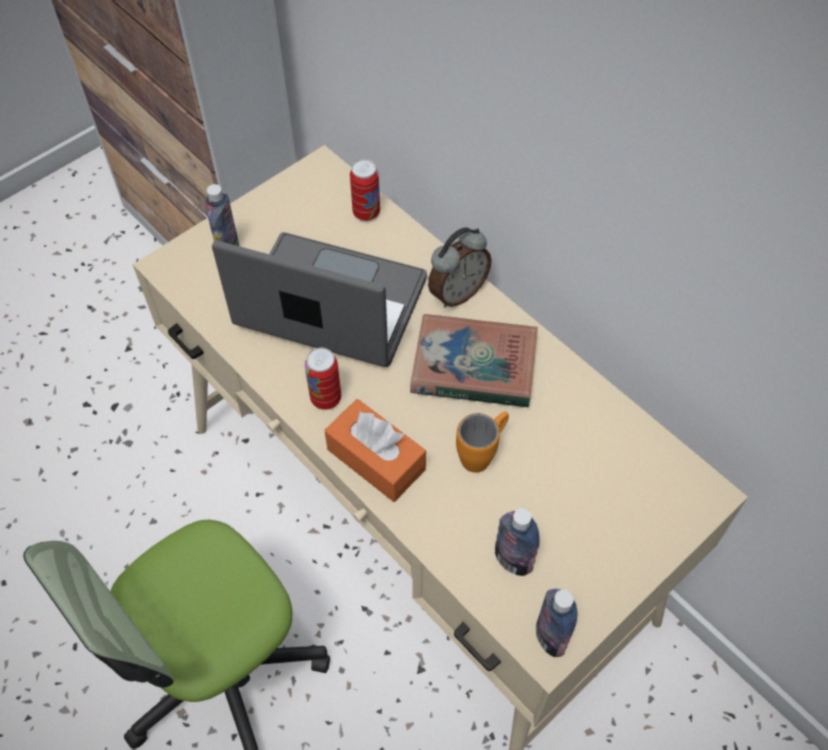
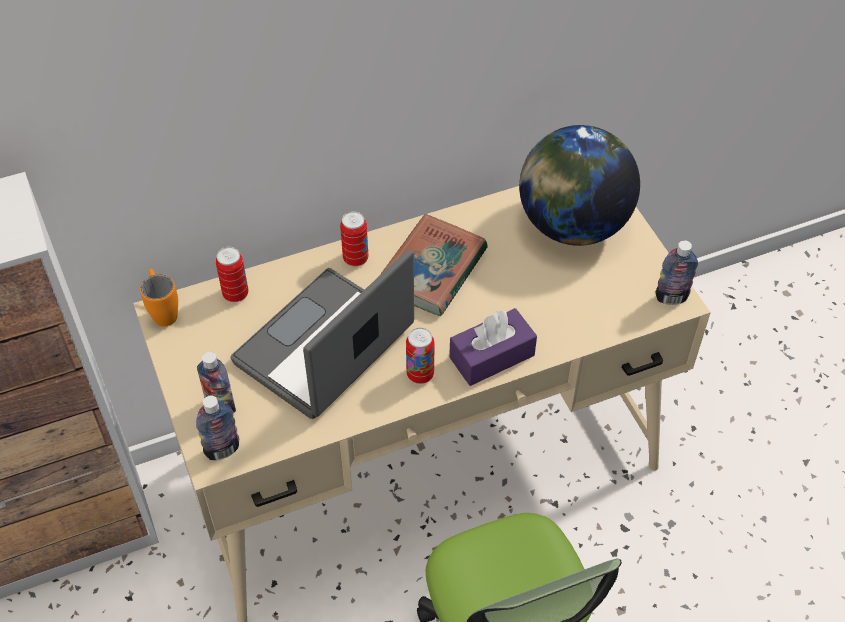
camera: 70 degrees left, 5 degrees down
orange tissue box [325,399,426,502] -> purple tissue box [449,308,537,386]
alarm clock [428,227,492,308] -> can [340,211,368,266]
orange mug [456,411,509,473] -> orange mug moved to [140,269,178,326]
bottle [495,508,540,576] -> bottle moved to [196,396,239,460]
none -> globe [519,125,640,246]

